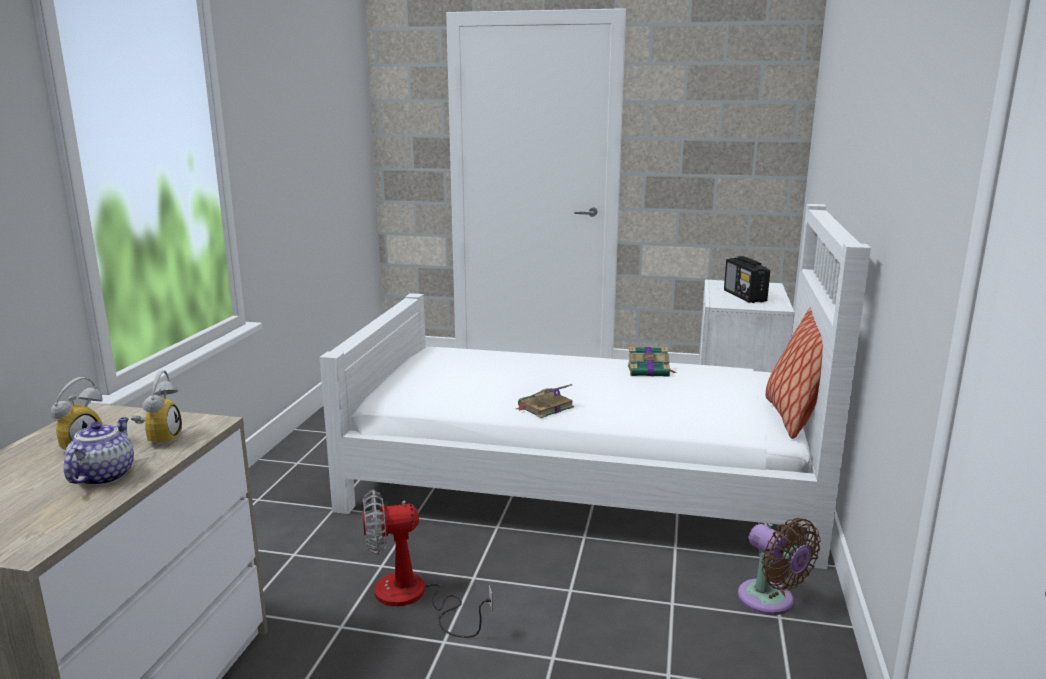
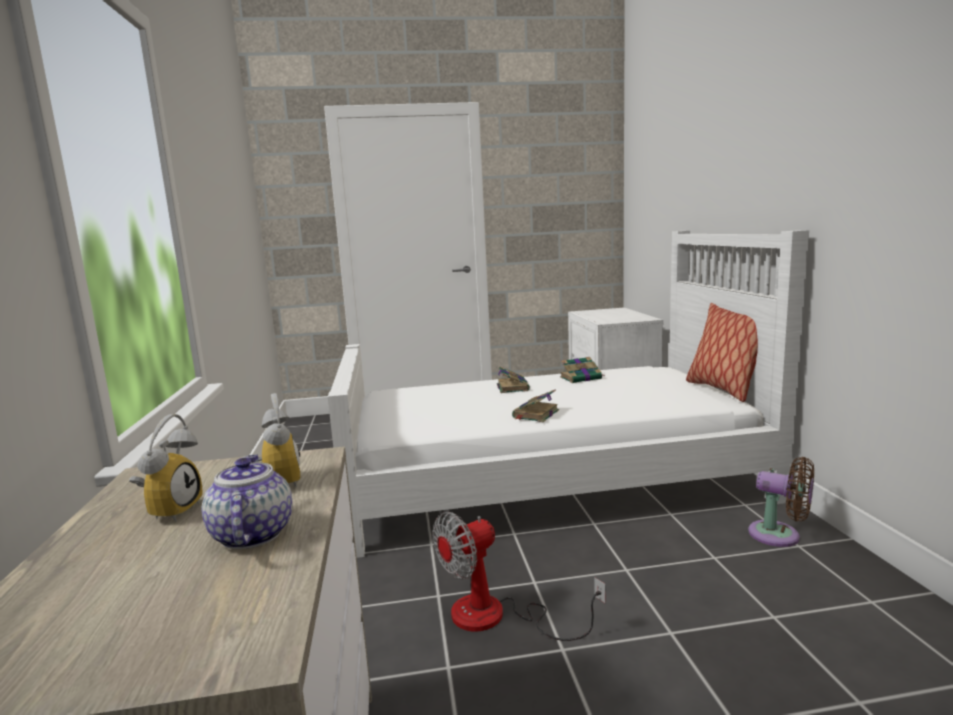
camera: 20 degrees left, 5 degrees down
radio [724,256,770,303] -> none
none -> book [497,366,530,393]

